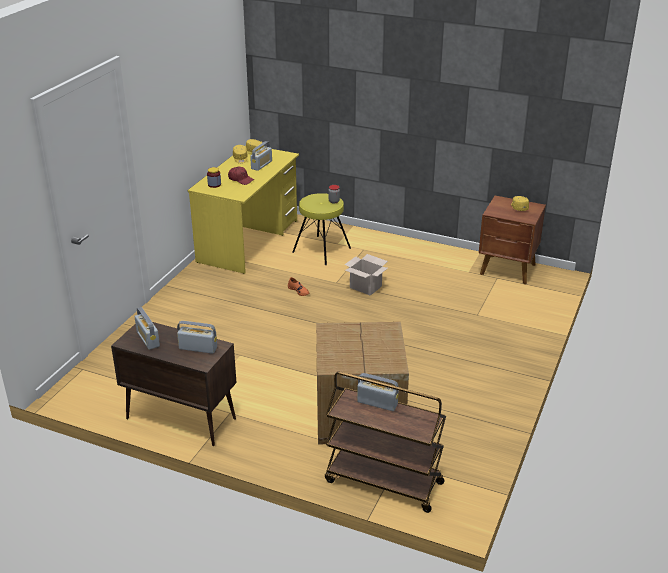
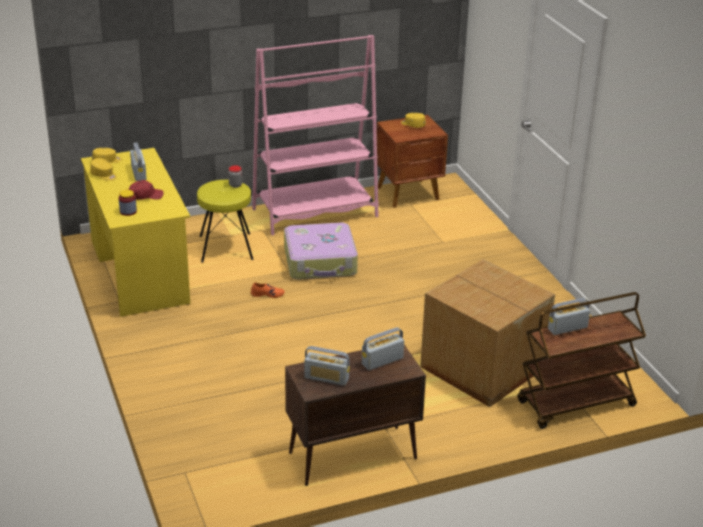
camera: 45 degrees left, 0 degrees up
cardboard box [345,254,388,296] -> suitcase [284,223,358,280]
none -> pink bookcase [252,35,379,236]

